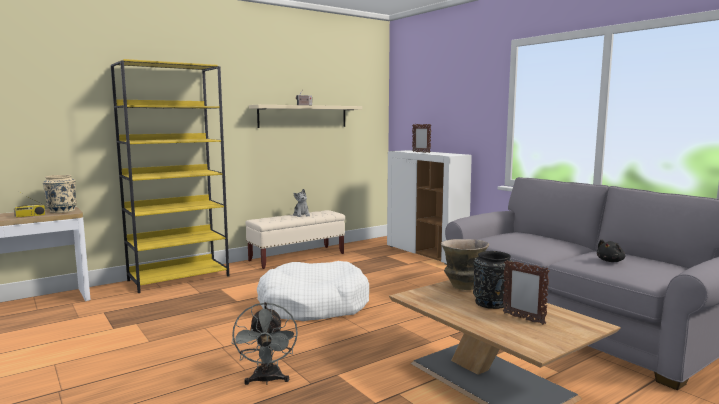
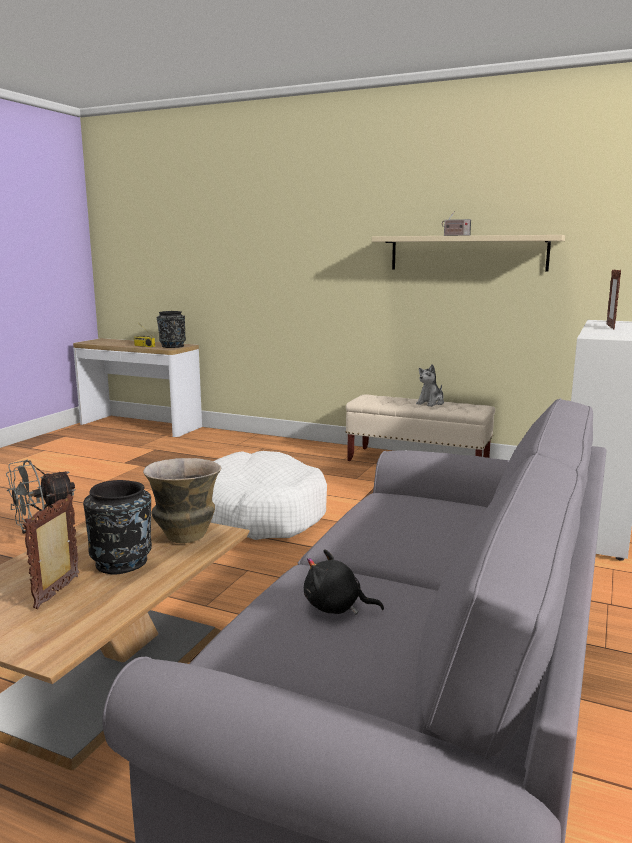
camera: 60 degrees right, 5 degrees up
beige vase [43,175,77,213] -> black vase [157,311,186,348]
yellow bookcase [111,59,229,293] -> none

